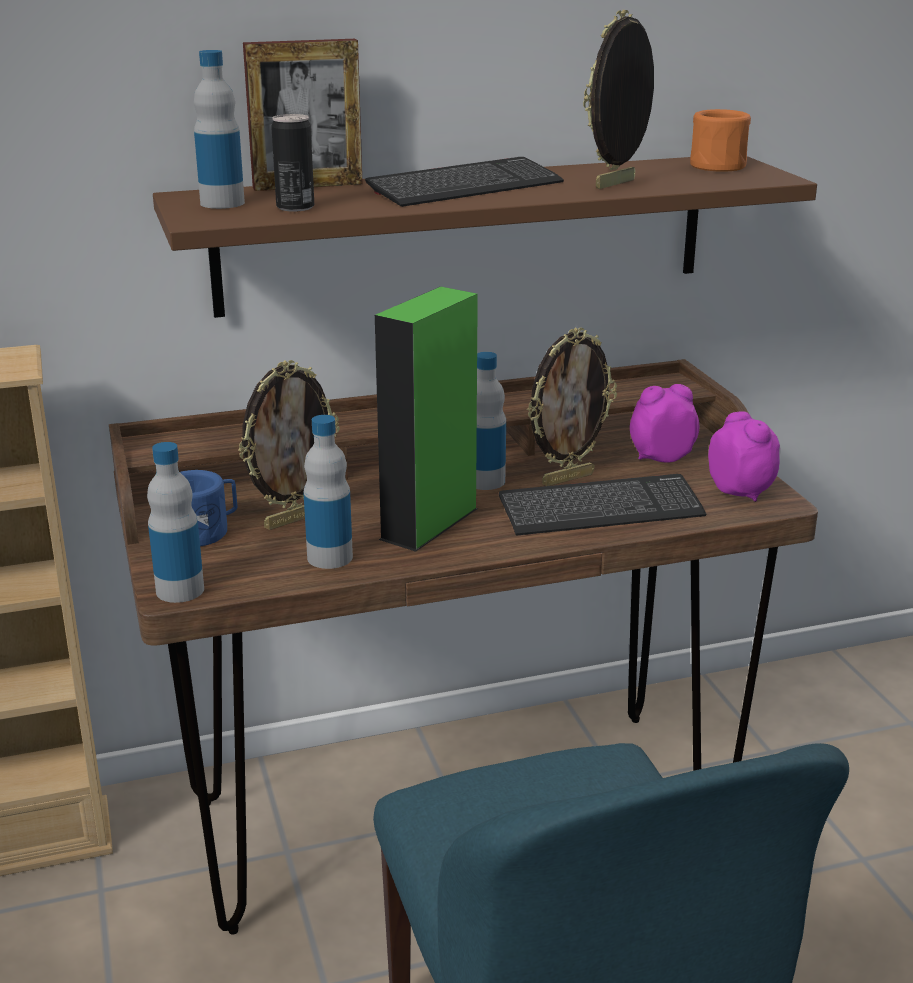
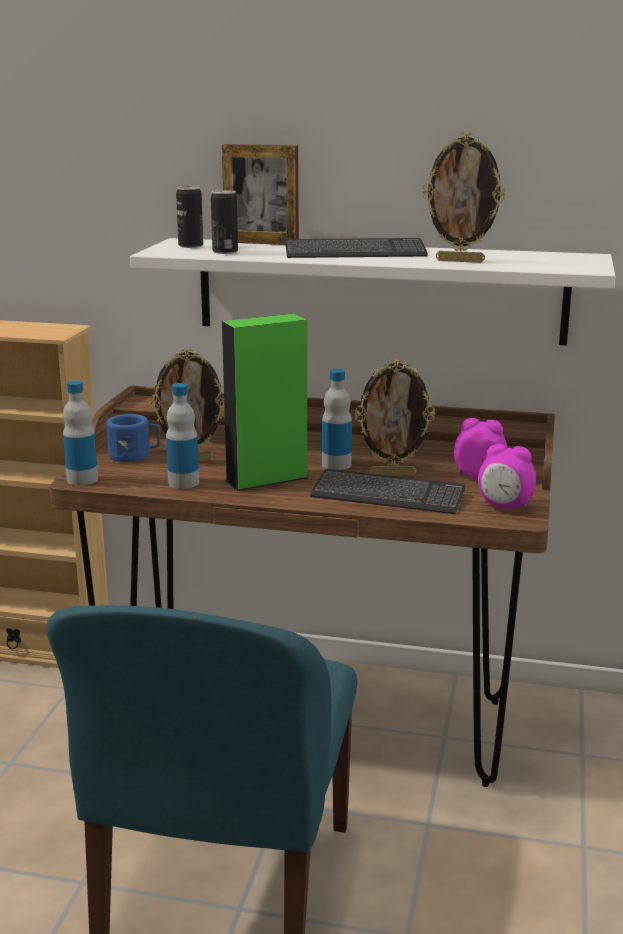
camera: 30 degrees right, 5 degrees down
brown shelf [153,156,817,318] -> white shelf [130,238,615,345]
bottle [194,50,245,209] -> can [176,186,203,248]
picture frame [583,10,654,189] -> picture frame turned 150 degrees counterclockwise [422,132,506,263]
orange mug [690,109,751,172] -> none
alarm clock [708,411,781,502] -> alarm clock turned 105 degrees clockwise [478,444,536,509]

